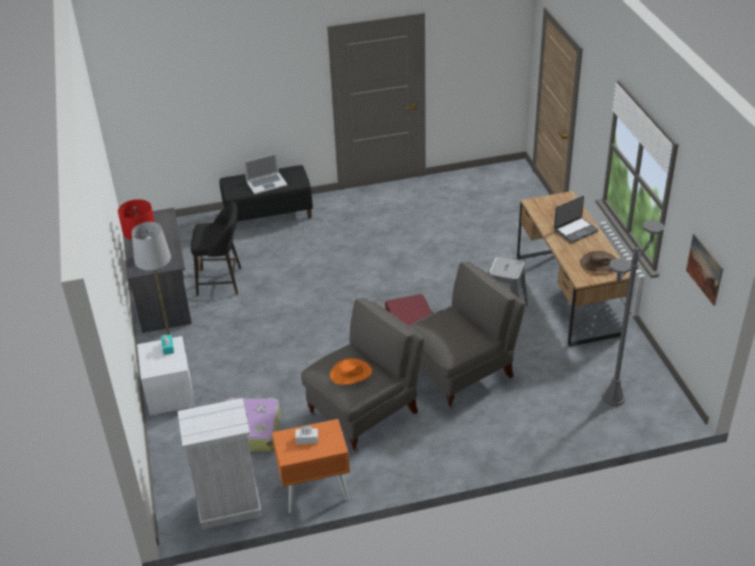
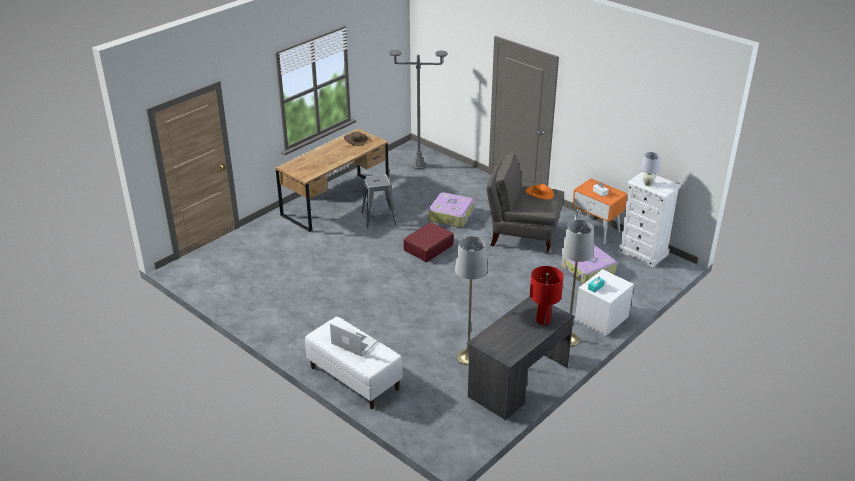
camera: 125 degrees left, 5 degrees down
black stool [191,202,241,296] -> grey floor lamp [455,236,488,365]
black bench [219,165,313,222] -> white bench [305,316,403,409]
grey armchair [409,262,525,408] -> suitcase [428,192,475,227]
laptop [554,196,599,243] -> none
picture [686,234,723,306] -> none
none -> white table lamp [640,152,660,186]

